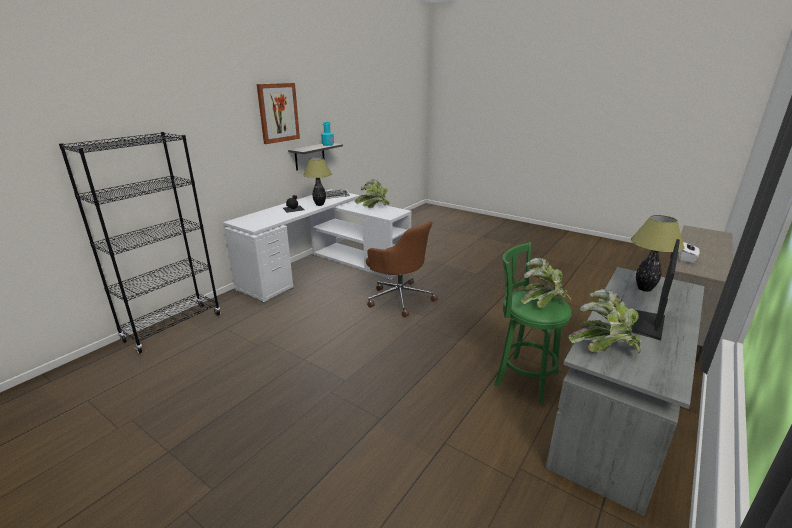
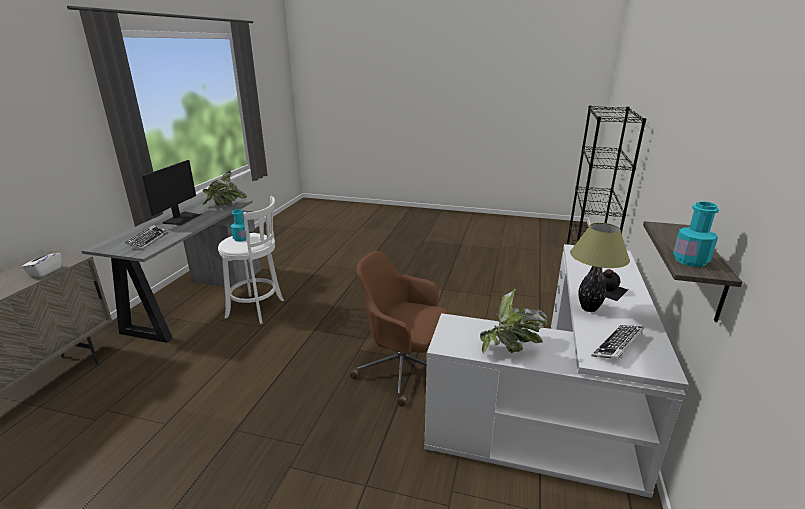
camera: 160 degrees right, 0 degrees up
picture [257,83,300,144] -> none
green stool [494,242,572,404] -> white stool [218,196,284,324]
potted plant [521,258,571,308] -> turquoise bottle [231,209,250,242]
table lamp [631,215,685,292] -> keyboard [125,225,168,250]

